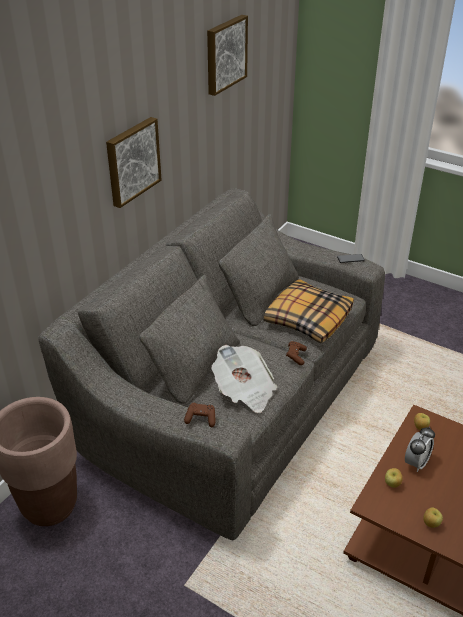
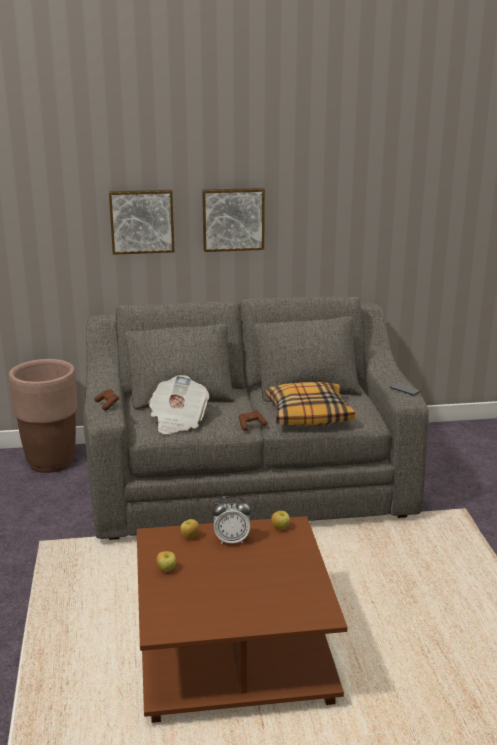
camera: 50 degrees right, 15 degrees down
picture [207,15,248,96] -> picture moved to [109,190,174,255]

